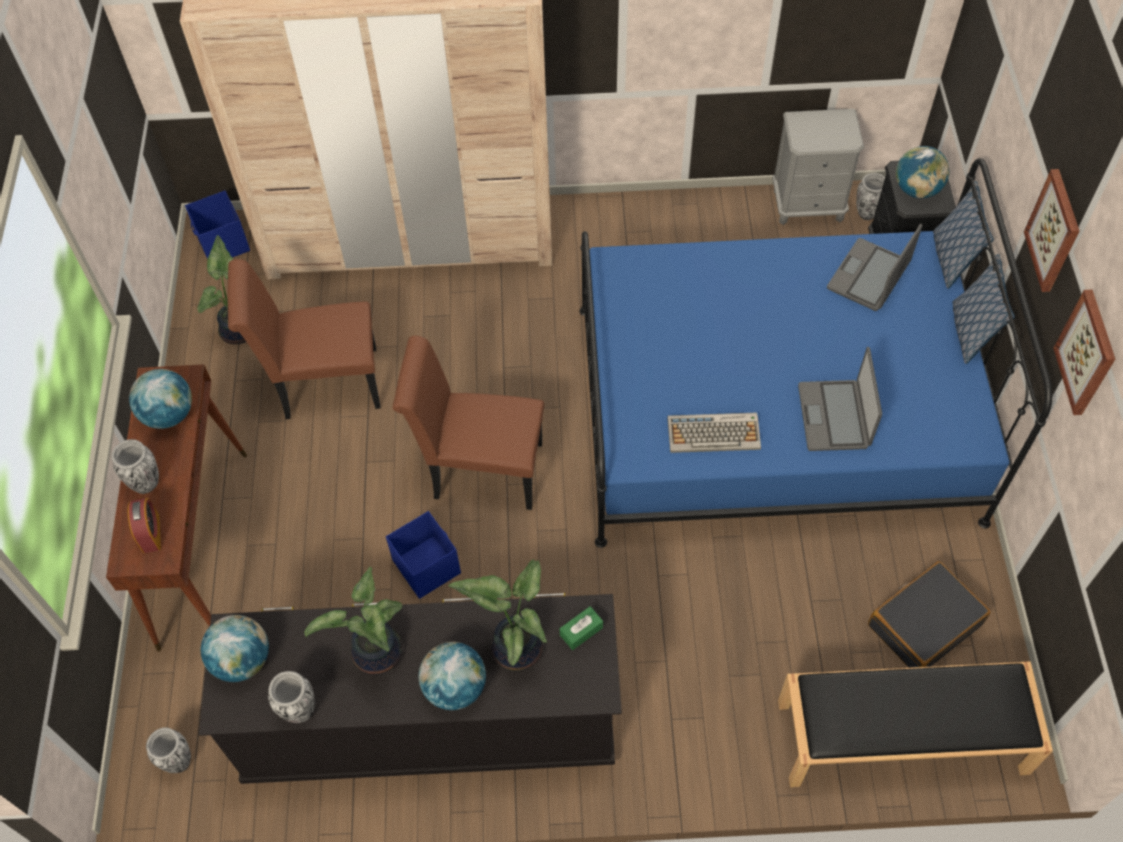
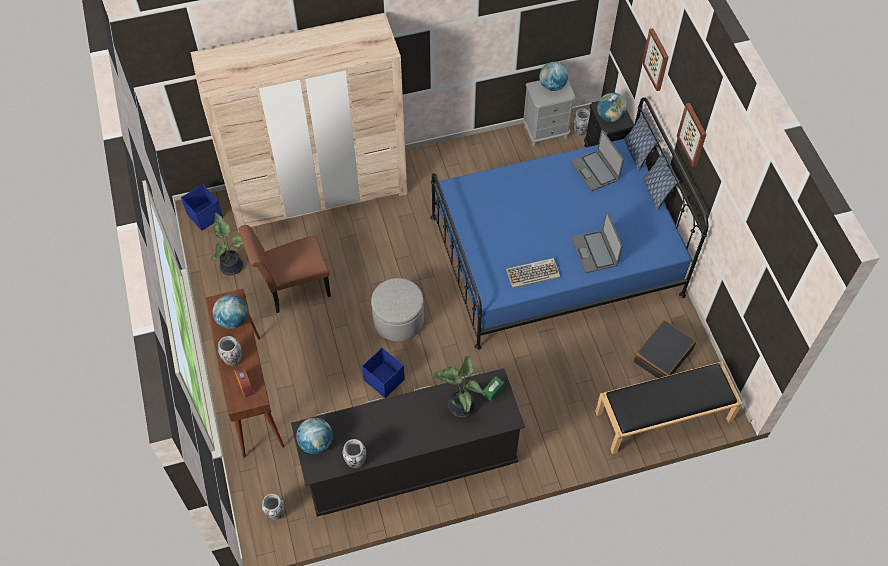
camera: 15 degrees left, 0 degrees up
potted plant [304,567,403,675] -> none
brown chair [393,336,544,510] -> grey ottoman [371,278,424,342]
globe [419,642,486,710] -> globe moved to [539,62,568,91]
laptop [827,224,922,311] -> laptop turned 45 degrees counterclockwise [571,130,624,191]
picture [1053,290,1115,415] -> picture moved to [642,28,669,91]

